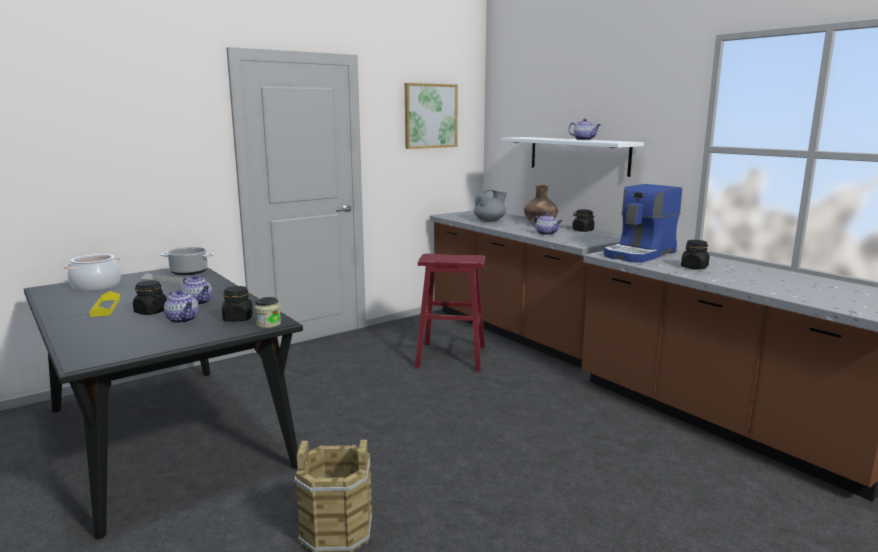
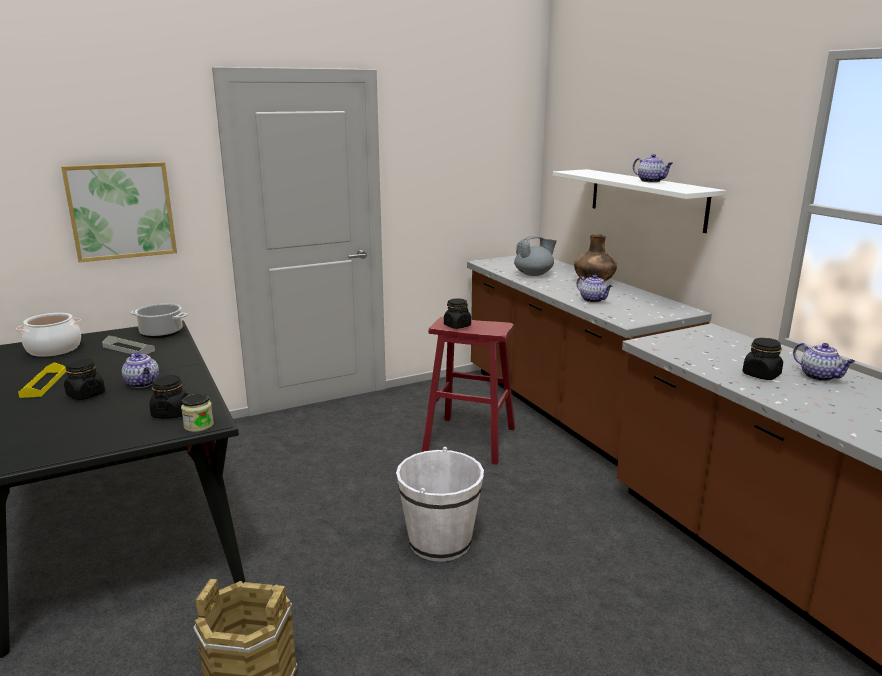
camera: 10 degrees right, 5 degrees up
teapot [164,290,199,323] -> teapot moved to [793,343,855,381]
picture [405,83,458,149] -> picture moved to [61,162,177,262]
black jar [572,209,594,232] -> black jar moved to [444,298,471,329]
coffee machine [604,184,682,263] -> none
none -> white bucket [396,447,484,562]

